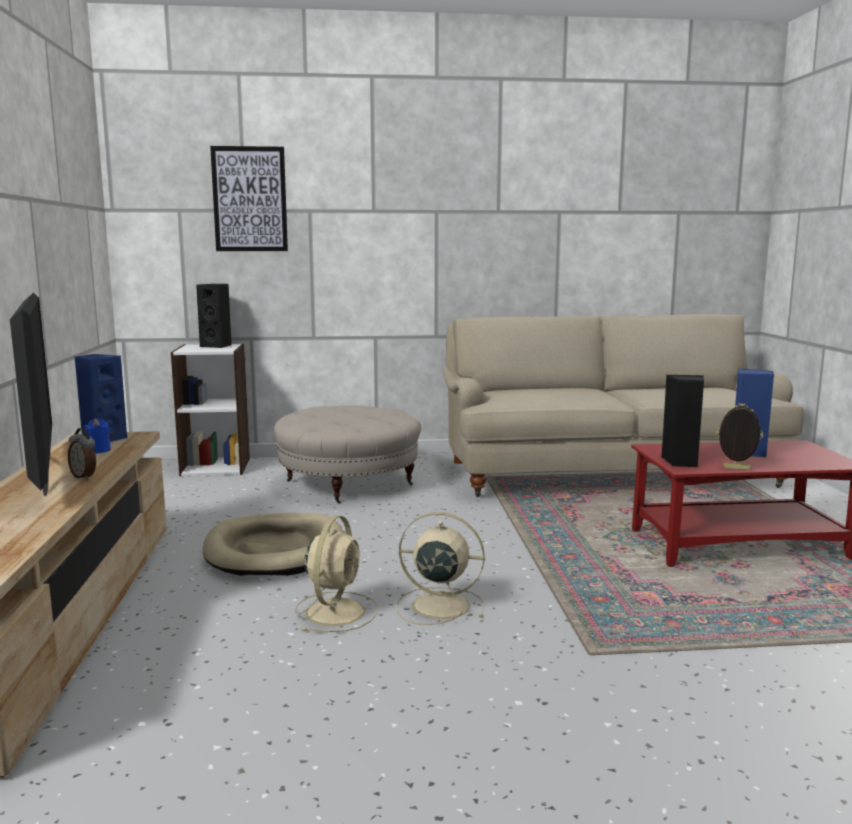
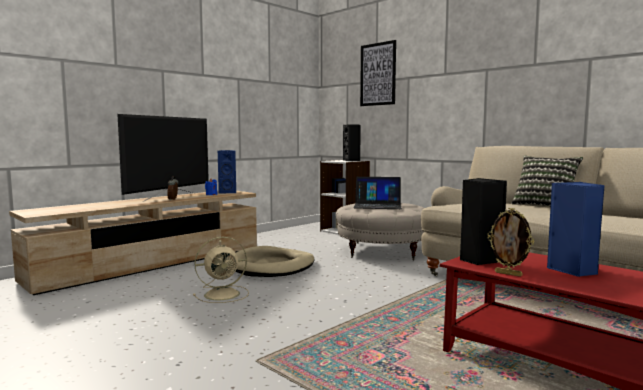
camera: 50 degrees right, 5 degrees down
beige fan [397,512,485,625] -> none
picture frame [716,403,763,470] -> picture frame turned 150 degrees clockwise [487,208,534,277]
none -> laptop [354,177,402,209]
none -> pillow [511,156,583,206]

